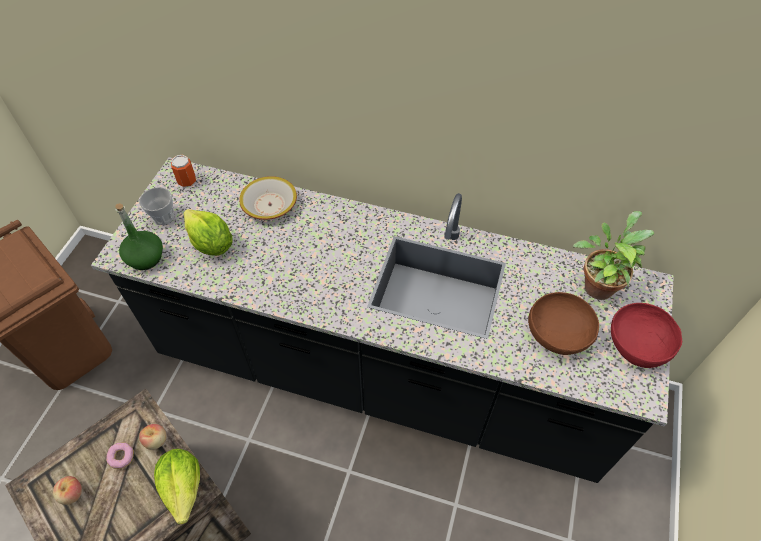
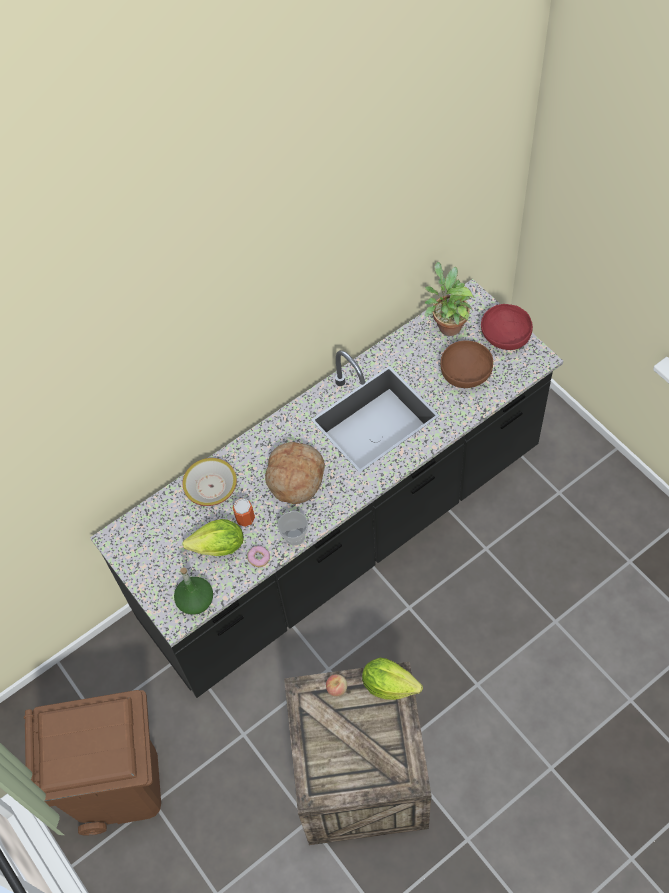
camera: 50 degrees left, 5 degrees up
apple [53,476,82,505] -> none
donut [106,442,134,469] -> donut moved to [247,546,270,567]
cup [139,187,174,225] -> cup moved to [278,511,308,546]
can [171,155,196,187] -> can moved to [233,498,255,527]
none -> bread [265,442,325,504]

